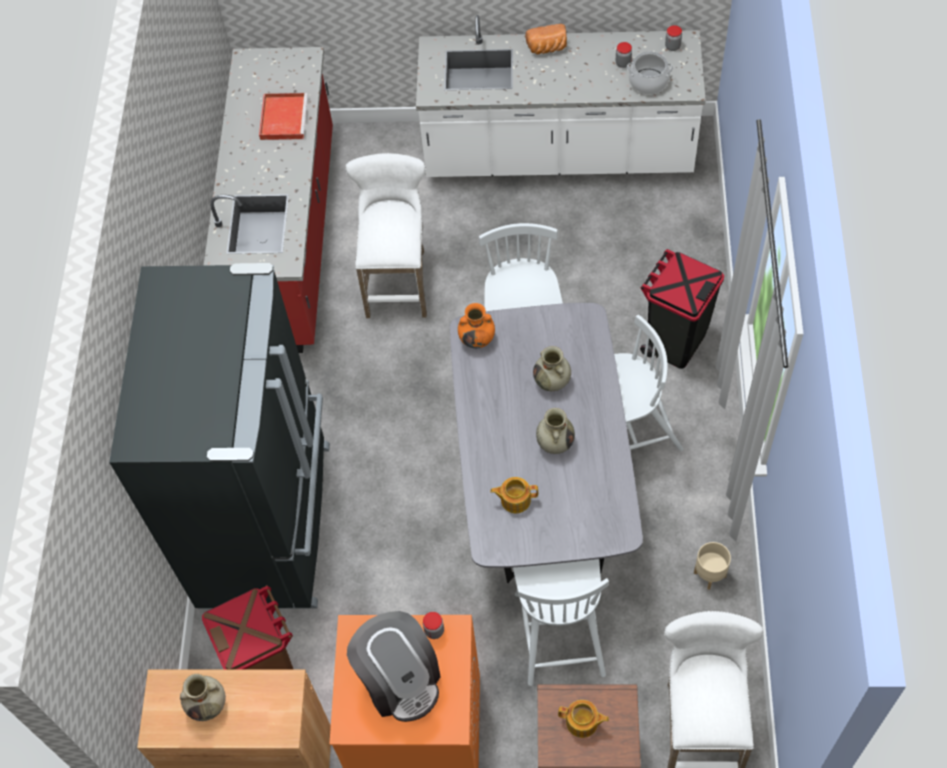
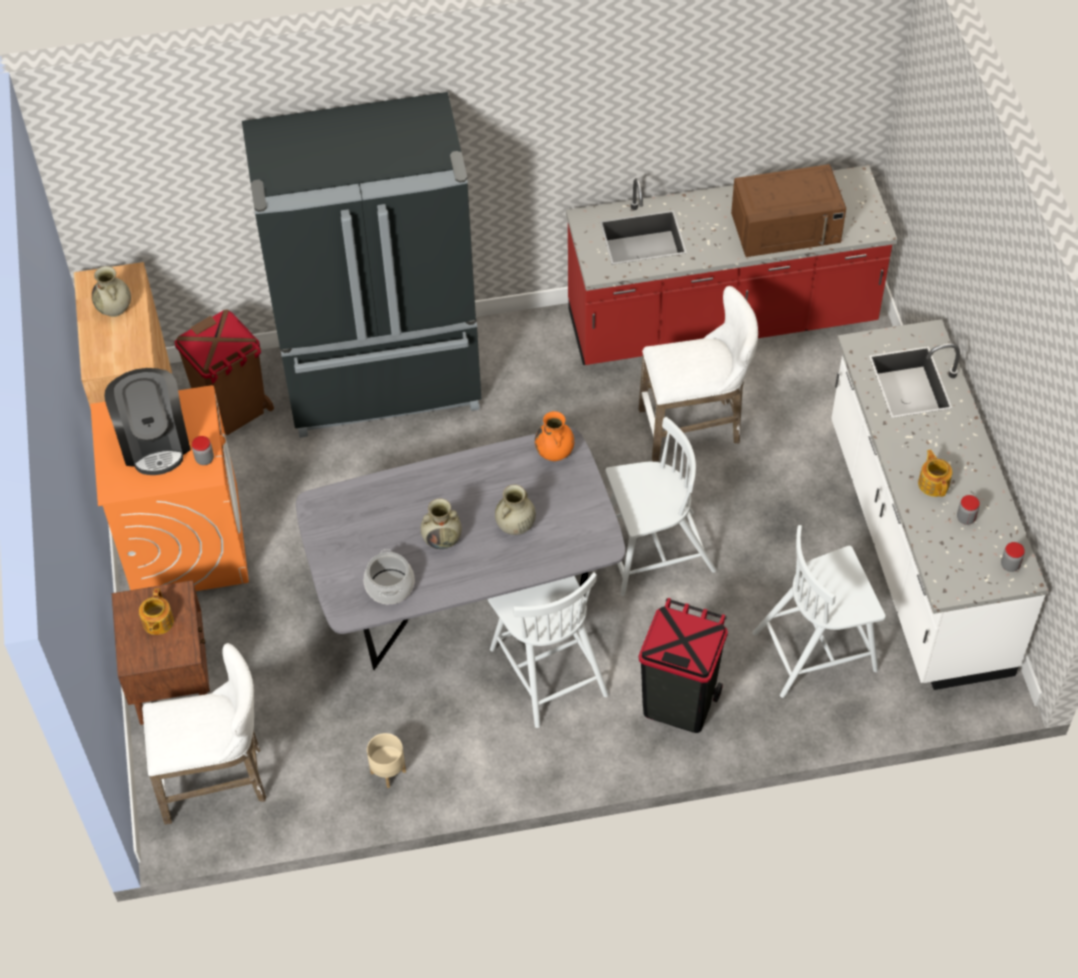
camera: 75 degrees right, 5 degrees down
red tray [259,93,308,140] -> brown microwave [731,164,846,257]
coffee machine [347,611,441,722] -> coffee machine turned 60 degrees counterclockwise [104,368,191,475]
teapot [490,477,538,513] -> teapot moved to [918,450,952,497]
white chair [513,559,609,686] -> white chair moved to [752,525,886,698]
bread [525,24,567,54] -> none
cooking pot [627,51,673,95] -> cooking pot moved to [364,549,414,604]

